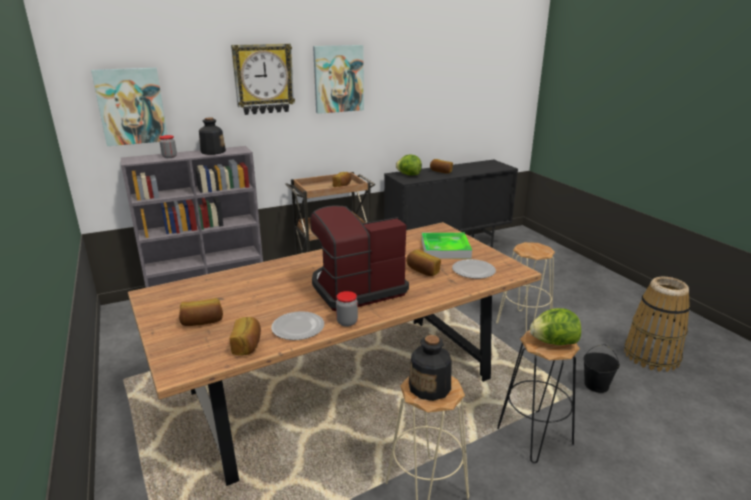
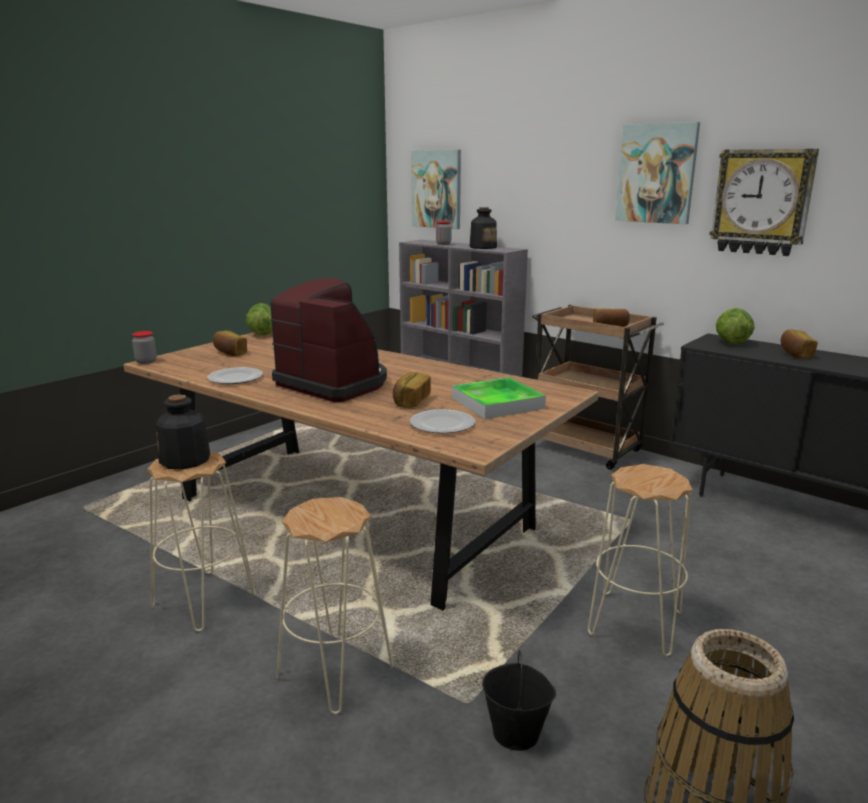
camera: 65 degrees right, 5 degrees down
bread [230,317,261,356] -> none
wall clock [231,44,295,115] -> wall clock moved to [709,149,819,256]
jar [336,291,358,327] -> jar moved to [132,331,157,364]
black stool [497,330,580,463] -> beige stool [276,497,393,714]
lettuce [530,308,581,345] -> lettuce moved to [246,303,272,336]

